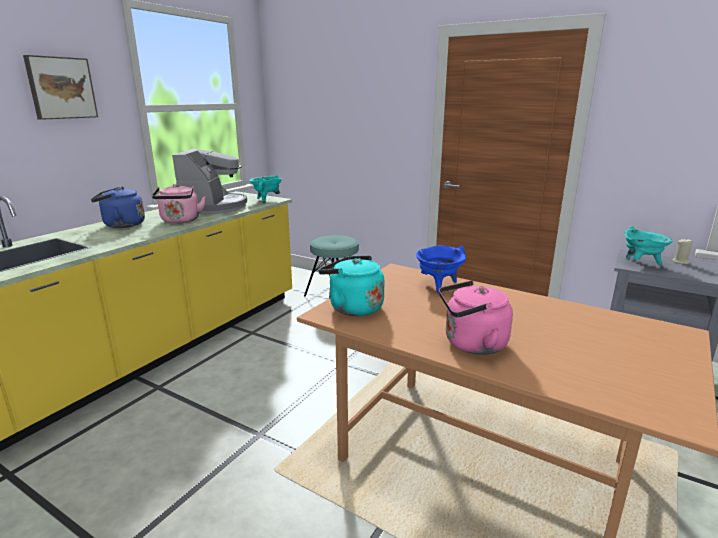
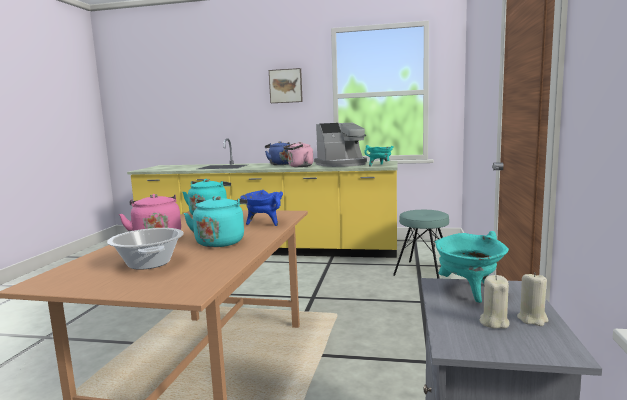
camera: 70 degrees right, 10 degrees down
none -> cooking pot [107,228,184,270]
none -> turquoise kettle [184,196,247,247]
none -> beige candle [479,275,510,329]

